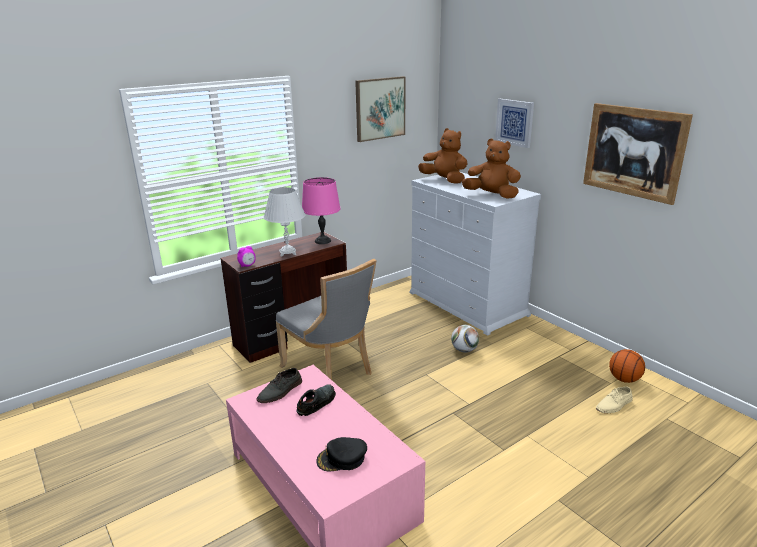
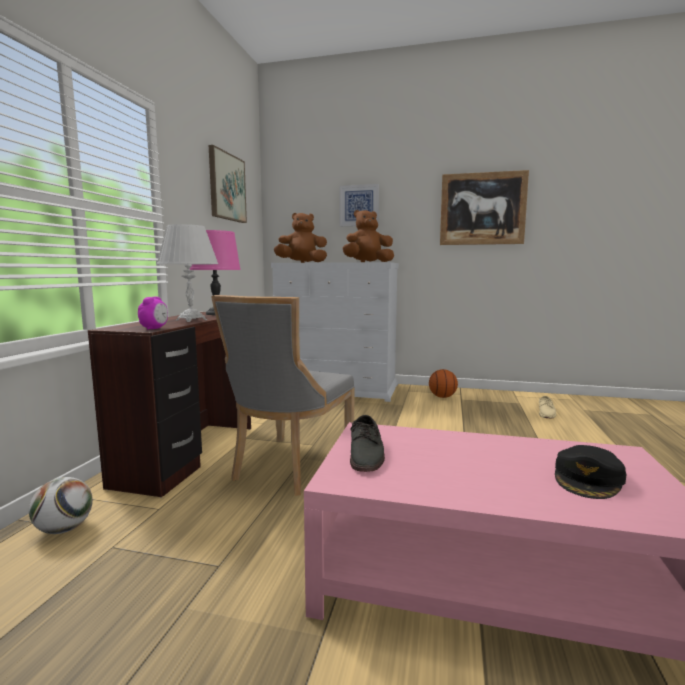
camera: 40 degrees left, 15 degrees down
grey chair [276,259,377,380] -> grey chair turned 105 degrees clockwise [211,295,355,496]
black shoe [296,384,336,416] -> none
football [451,325,479,353] -> football moved to [29,477,93,534]
basketball [609,349,645,383] -> basketball moved to [429,369,458,398]

